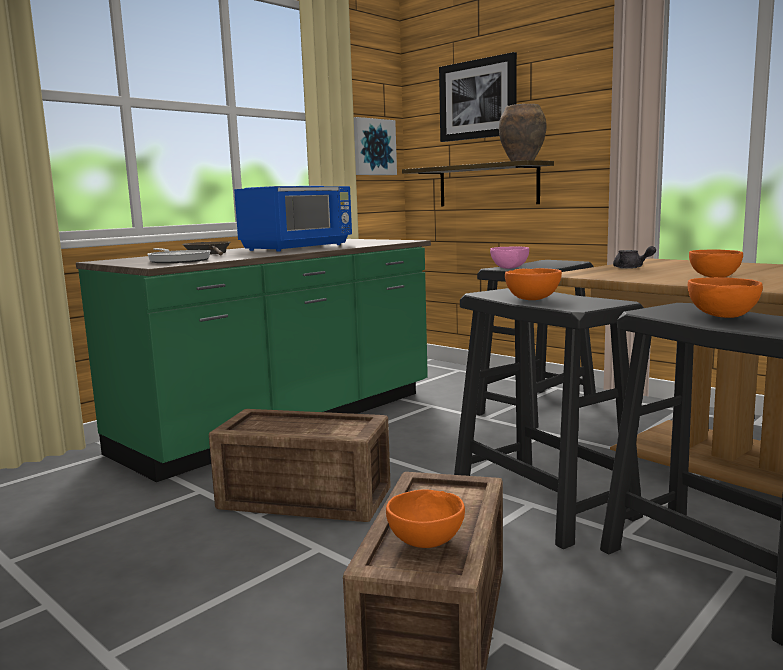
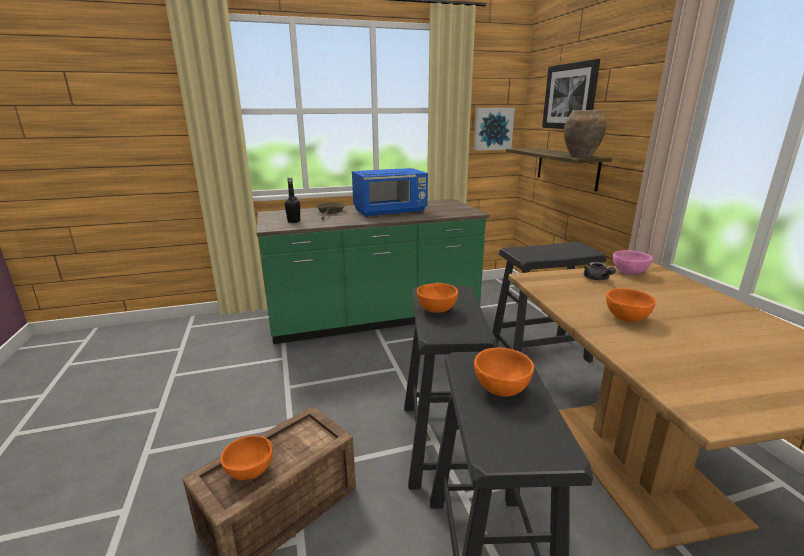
camera: 30 degrees right, 10 degrees up
frying pan [147,248,210,263] -> black bottle [285,177,300,223]
crate [209,409,391,522] -> none
pink bowl [490,246,529,269] -> pink bowl moved to [613,250,653,275]

